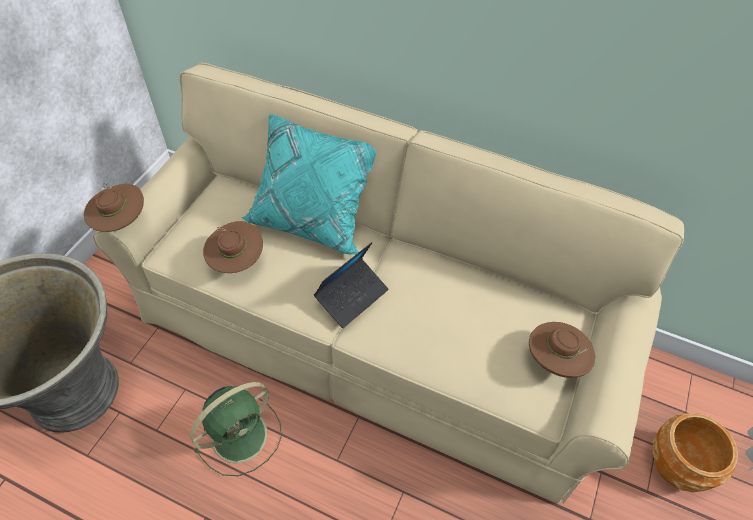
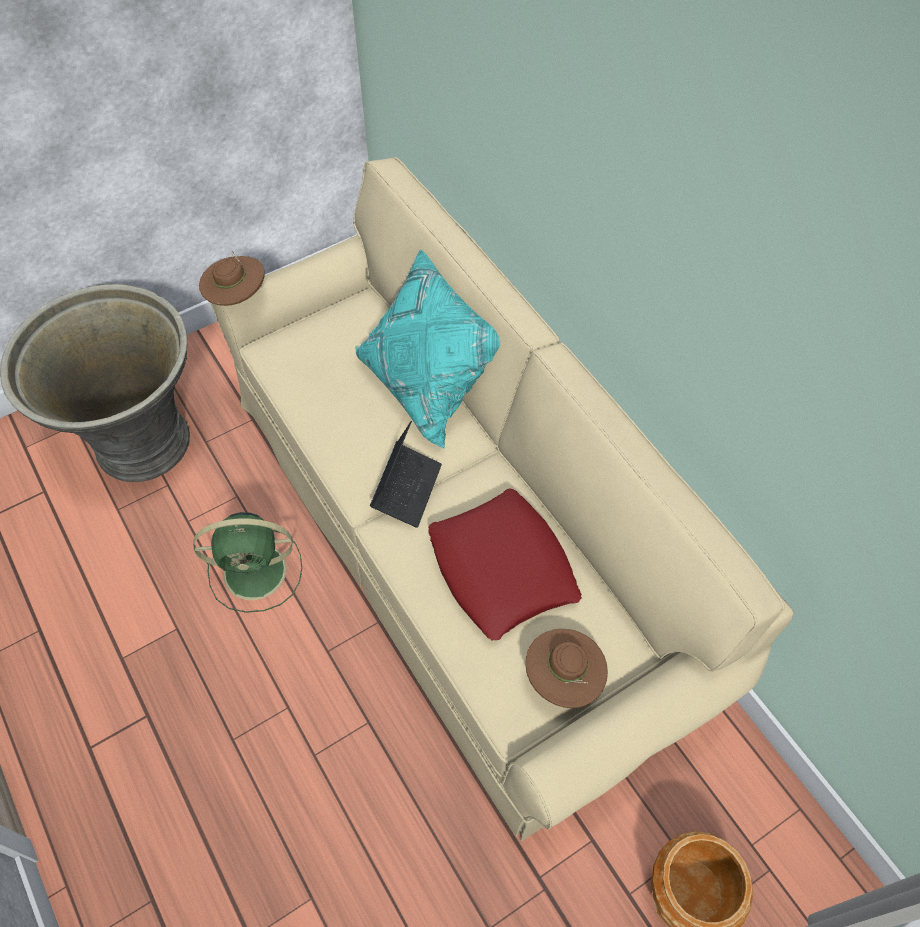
camera: 35 degrees right, 5 degrees up
brown hat [203,221,263,273] -> none
laptop [314,242,389,328] -> laptop turned 60 degrees counterclockwise [370,421,442,528]
none -> red pillow [428,488,582,641]

